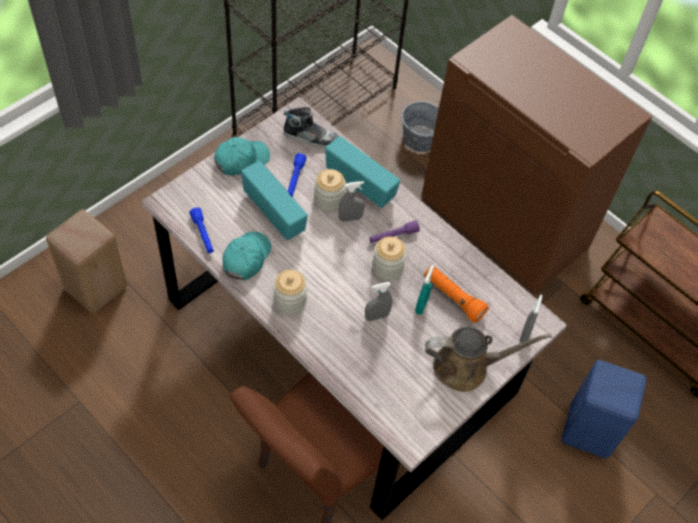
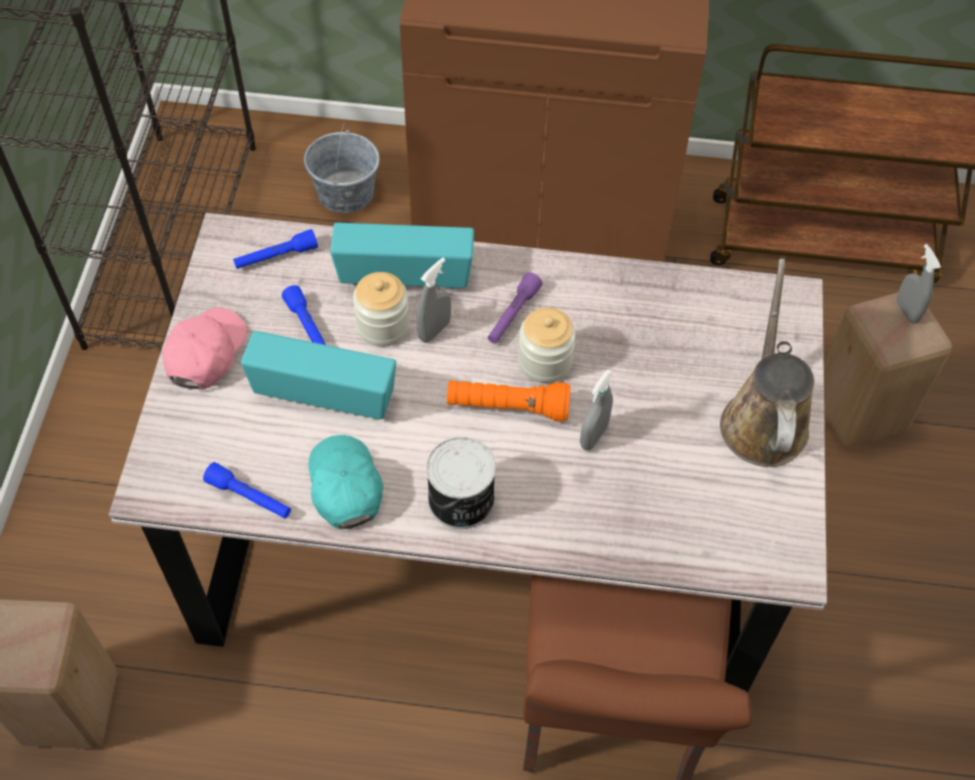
camera: 35 degrees left, 0 degrees up
turquoise cap [214,137,270,175] -> pink cap [162,308,247,390]
jar [273,270,307,314] -> can [426,437,496,529]
shoe [283,107,338,148] -> blue flashlight [233,229,318,269]
turquoise spray bottle [415,265,434,315] -> none
orange flashlight [424,266,489,323] -> orange flashlight moved to [447,380,570,422]
brown watering can [425,327,552,392] -> brown watering can turned 45 degrees counterclockwise [720,259,814,467]
grey spray bottle [520,295,543,343] -> grey spray bottle moved to [896,244,941,323]
blue stool [562,360,647,458] -> beige stool [824,293,952,448]

